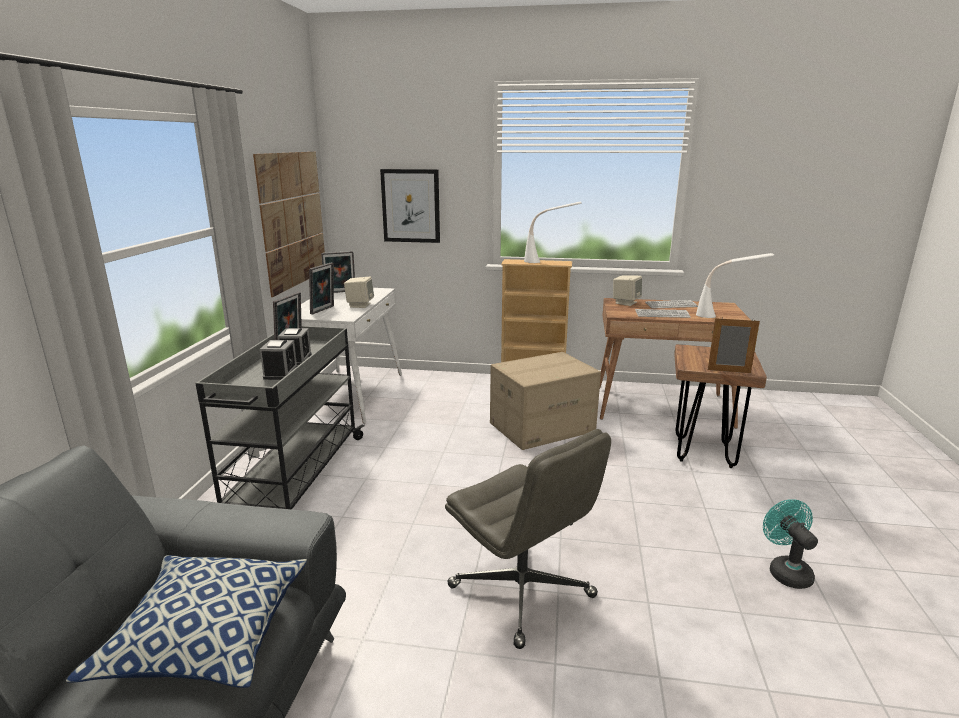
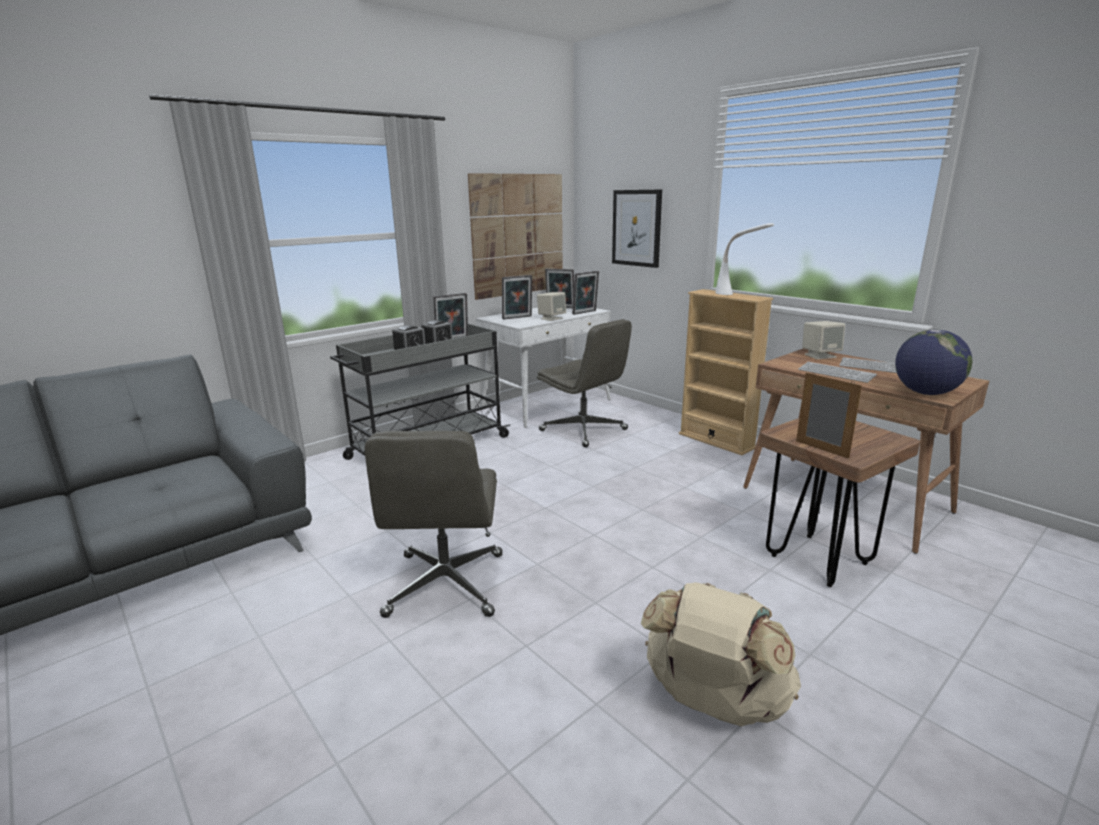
camera: 40 degrees right, 0 degrees up
pillow [66,555,307,688] -> none
cardboard box [490,352,601,450] -> none
white table lamp [696,253,774,318] -> globe [895,329,973,395]
turquoise fan [763,499,818,589] -> beige backpack [641,583,801,726]
none -> grey office chair [537,319,632,447]
none -> picture frame [572,271,599,315]

